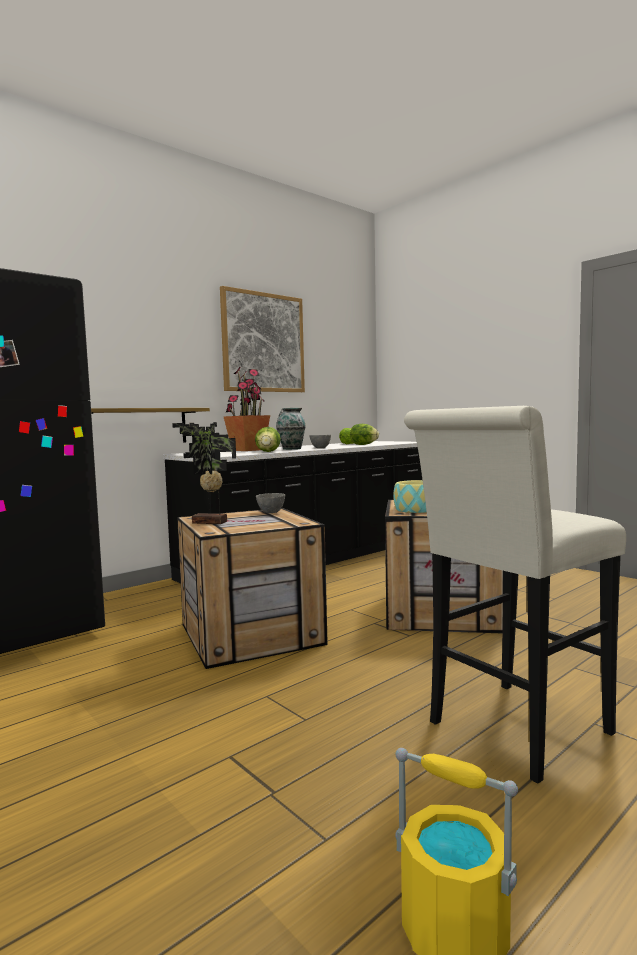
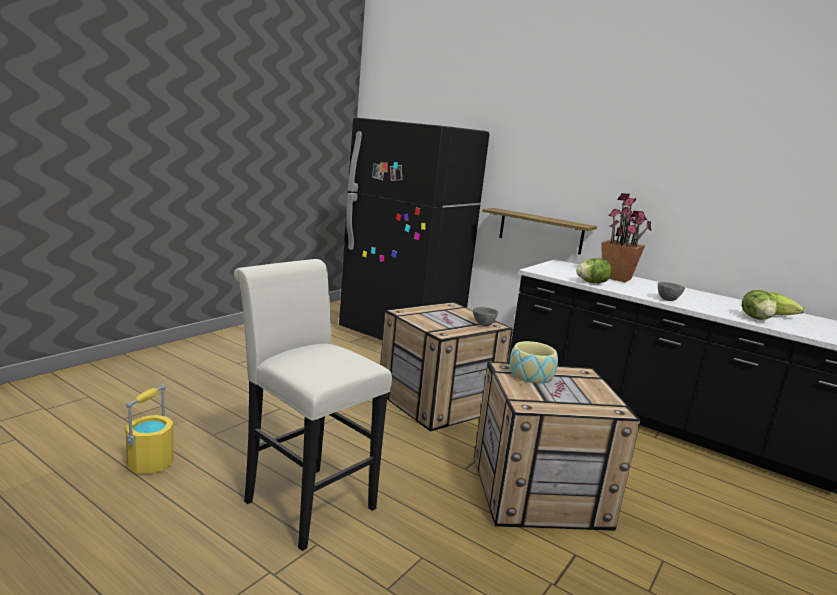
camera: 75 degrees right, 10 degrees up
potted plant [172,422,236,524] -> none
picture [220,286,305,392] -> none
vase [276,408,306,450] -> none

